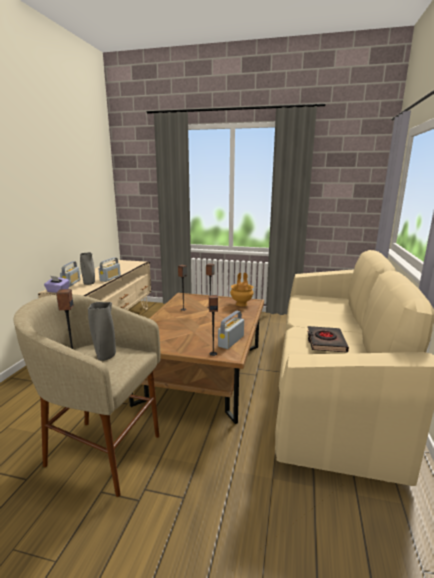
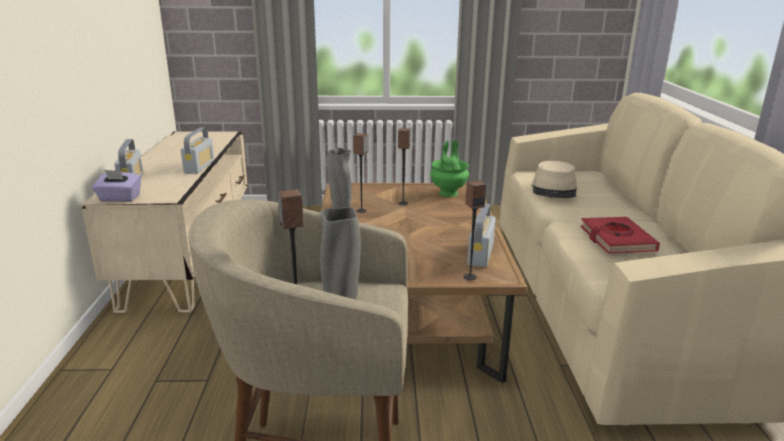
camera: 15 degrees left, 5 degrees up
grey vase [80,252,95,285] -> grey vase moved to [327,148,352,208]
brown vase [230,273,254,306] -> green vase [430,140,469,197]
black book [307,326,349,353] -> red book [580,217,660,253]
none -> beige hat [531,161,577,198]

